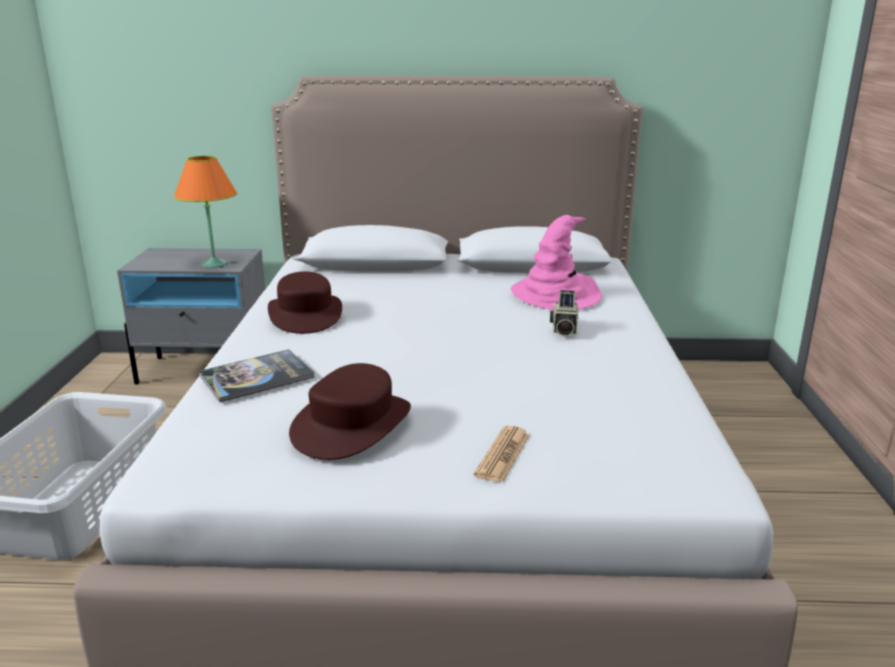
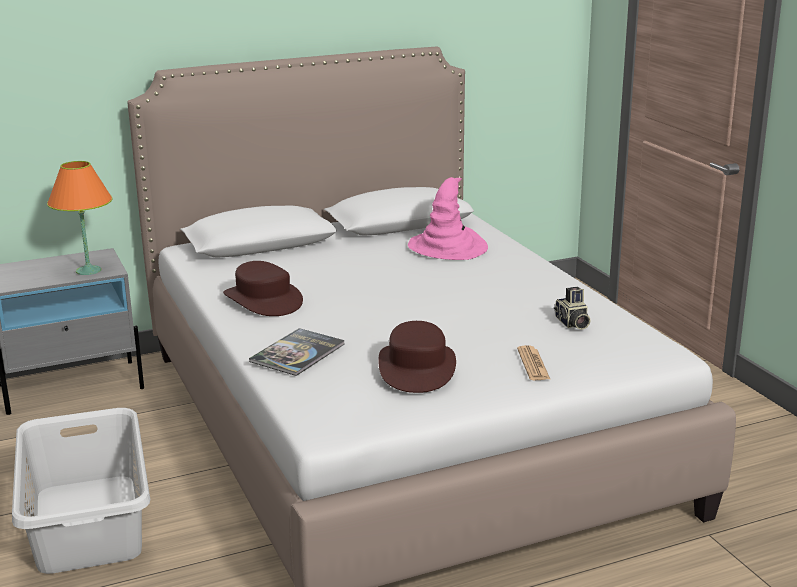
camera: 25 degrees left, 0 degrees up
camera [550,290,578,336] -> camera moved to [554,287,591,330]

